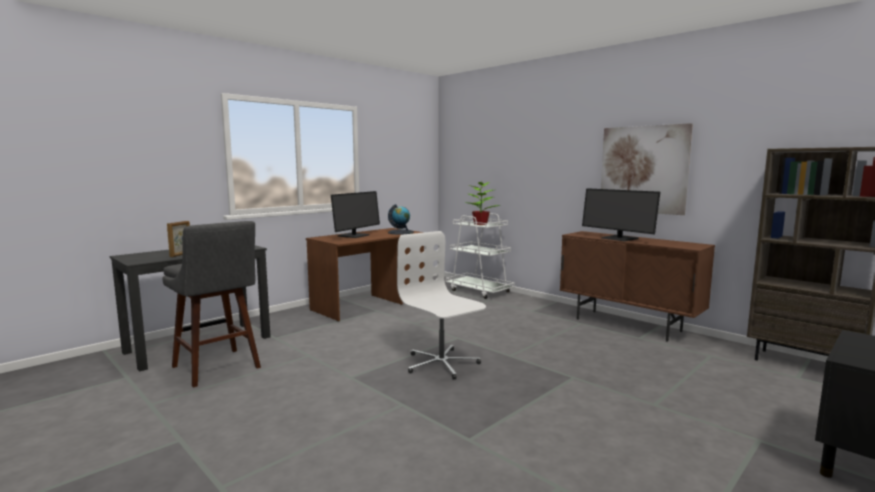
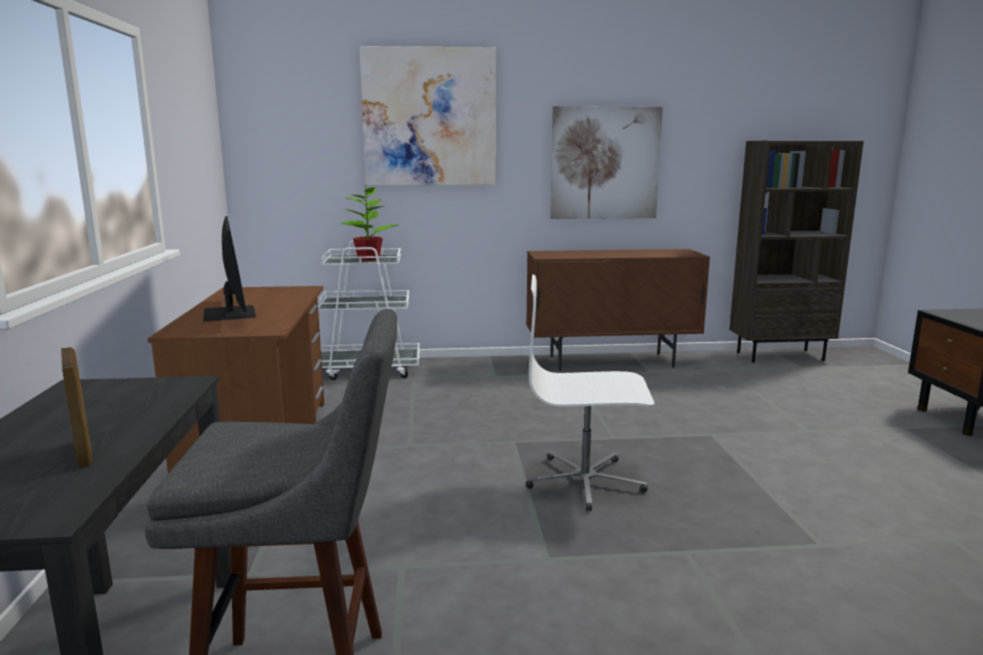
camera: 50 degrees left, 5 degrees up
globe [388,204,414,235] -> none
monitor [582,188,660,242] -> none
none -> picture [360,46,496,185]

